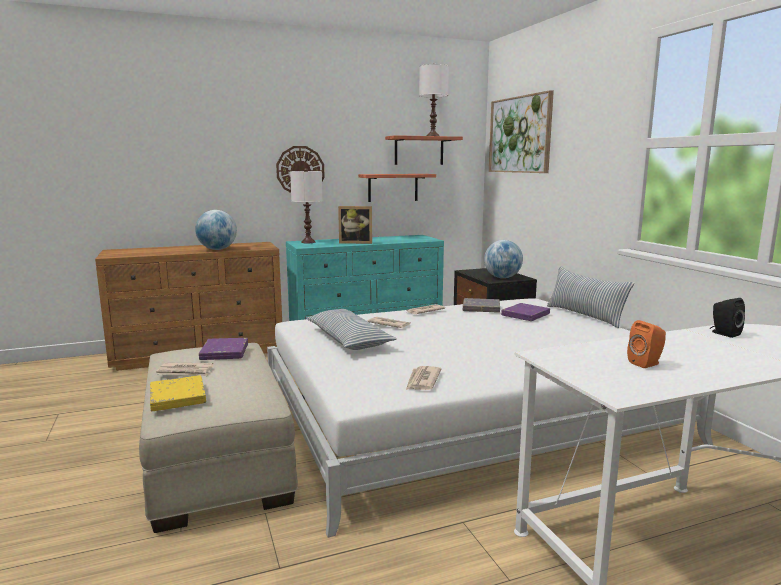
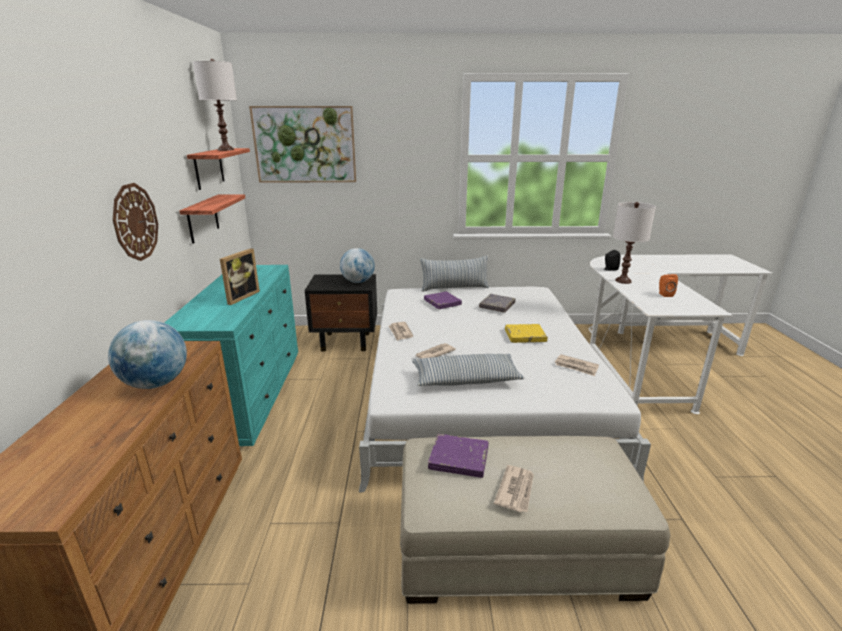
camera: 70 degrees left, 10 degrees up
yellow book [150,375,206,411] -> yellow book moved to [505,324,548,343]
white table lamp [290,168,323,243] -> white table lamp moved to [613,202,656,284]
grey book [463,298,500,313] -> grey book moved to [479,294,516,312]

